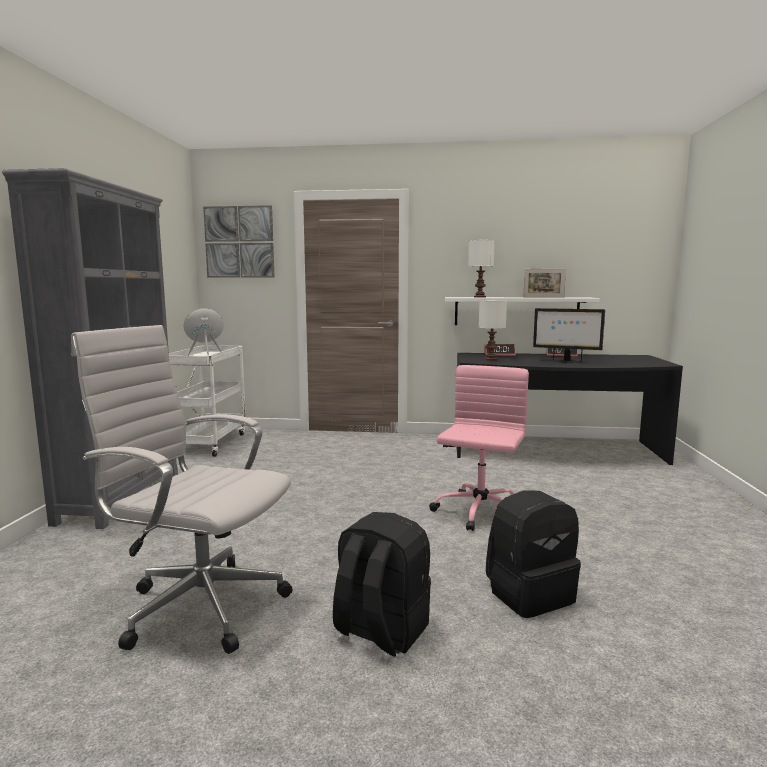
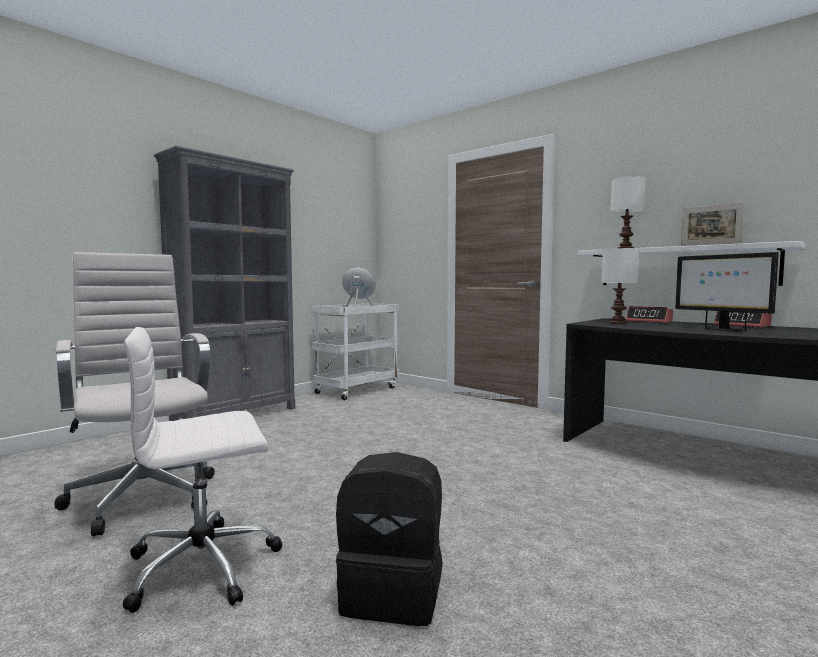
camera: 35 degrees right, 5 degrees down
picture [203,205,274,278] -> none
black backpack [333,512,431,657] -> white office chair [122,327,282,613]
pink office chair [429,365,529,531] -> none

